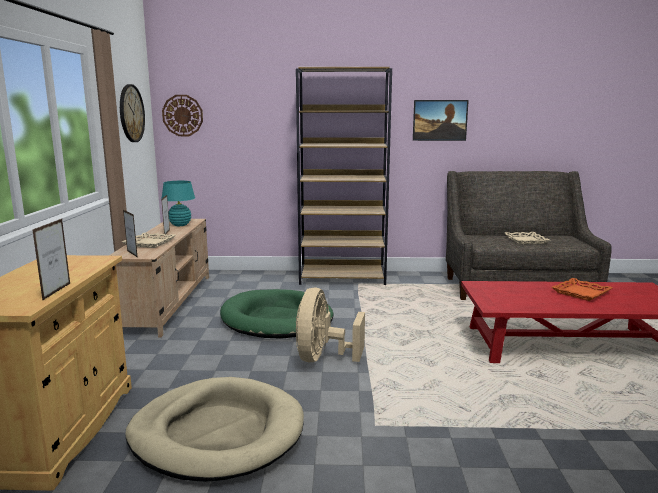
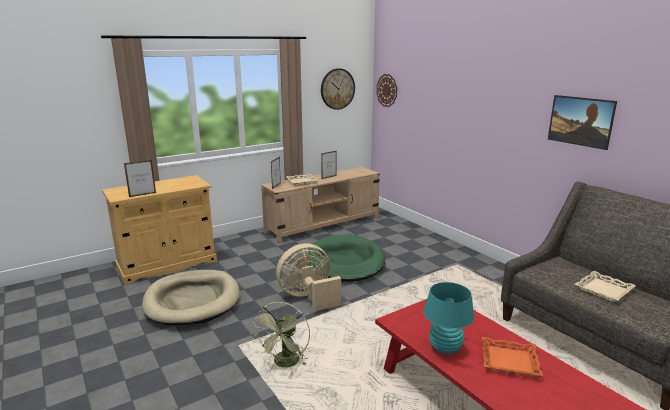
camera: 55 degrees right, 5 degrees up
turquoise table lamp [162,181,195,226] -> turquoise table lamp moved to [423,282,474,354]
brown bookcase [296,67,392,285] -> none
none -> green fan [252,302,310,367]

